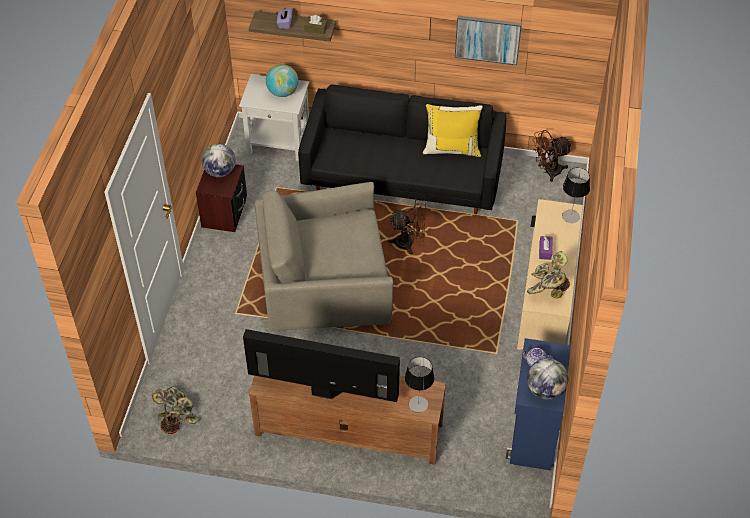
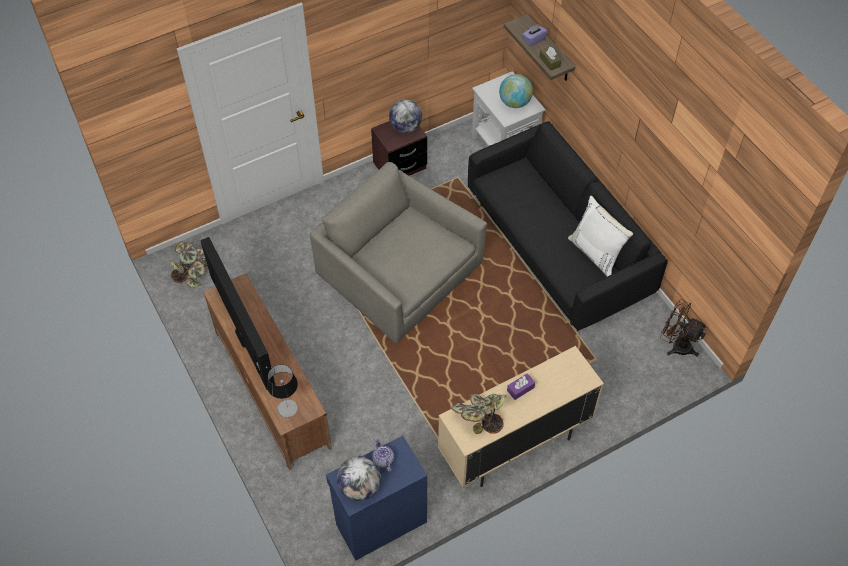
camera: 50 degrees right, 5 degrees up
brown fan [388,200,426,254] -> none
yellow pillow [423,104,483,157] -> white pillow [568,196,633,277]
picture [455,16,522,65] -> none
table lamp [562,168,590,223] -> none

